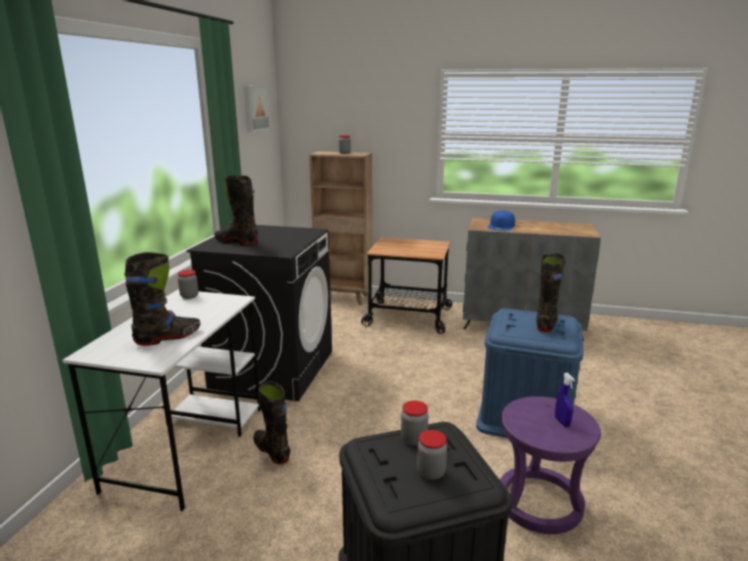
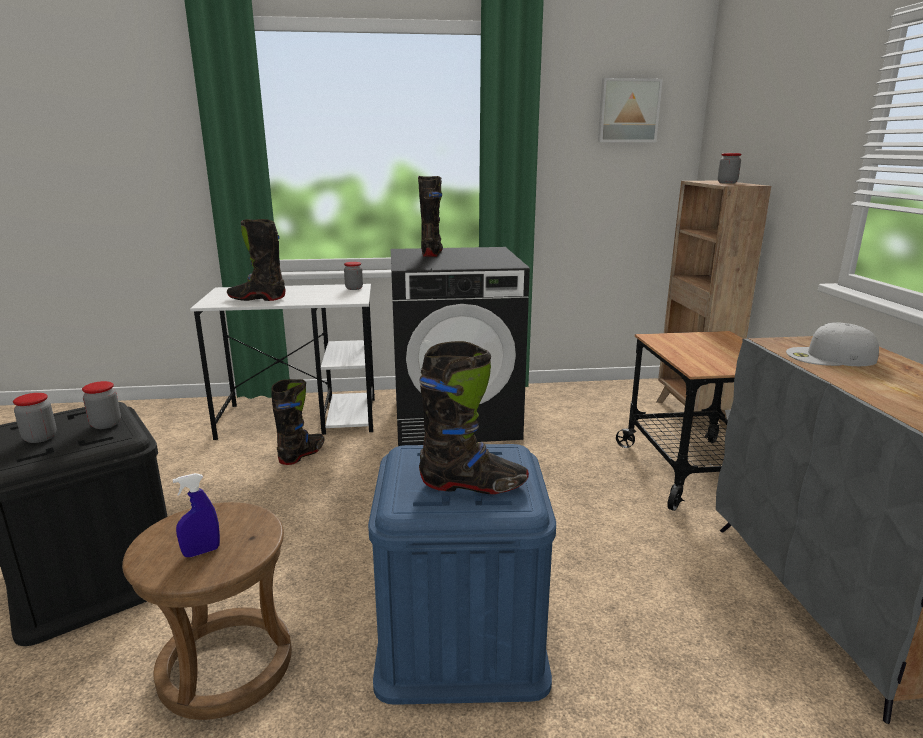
camera: 70 degrees right, 0 degrees up
black boot [125,252,201,346] -> black boot turned 150 degrees clockwise [227,219,286,301]
blue cap [488,211,515,231] -> white cap [786,322,879,366]
purple stool [500,396,601,534] -> brown stool [122,502,292,720]

